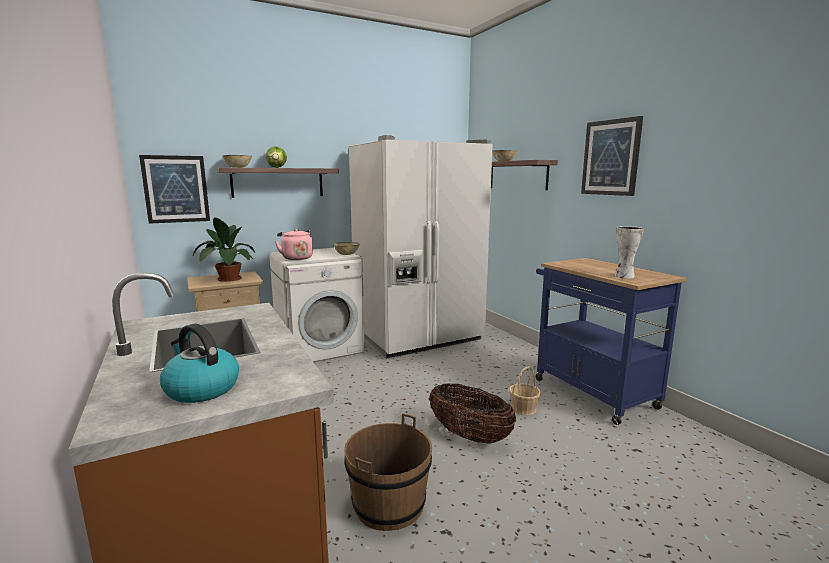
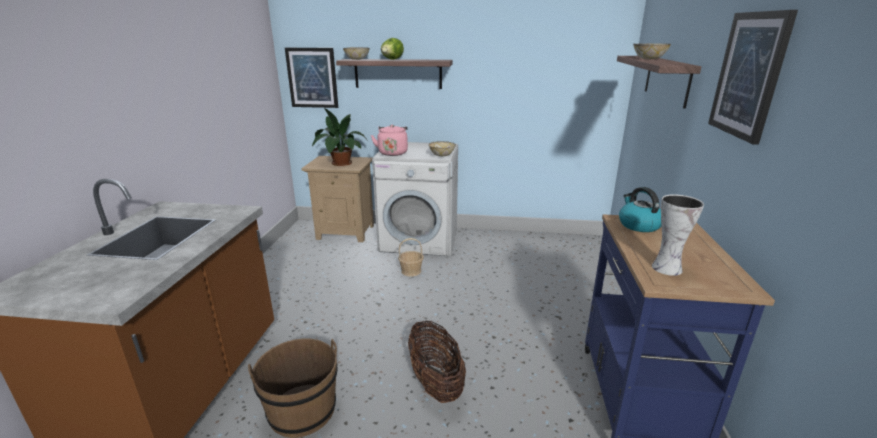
camera: 35 degrees right, 10 degrees up
kettle [160,324,239,403] -> kettle moved to [619,187,662,232]
white fridge [349,135,493,359] -> none
basket [509,366,541,415] -> basket moved to [398,238,424,276]

